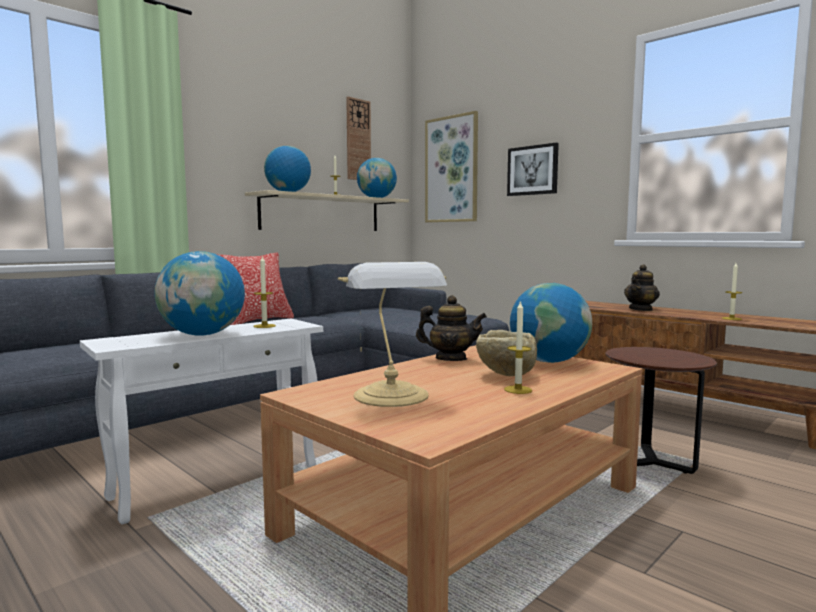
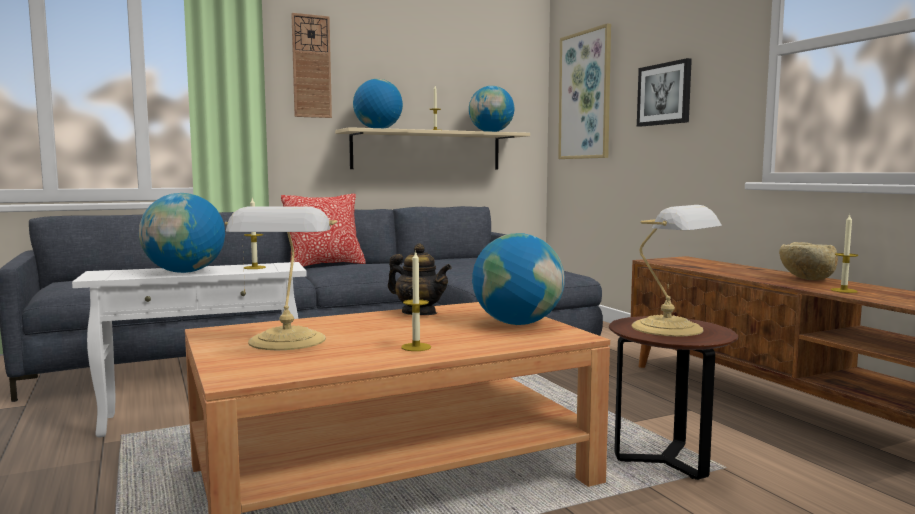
camera: 20 degrees right, 0 degrees up
wall clock [346,96,371,180] -> wall clock moved to [291,13,332,118]
beige bowl [476,330,537,376] -> beige bowl moved to [779,242,838,280]
teapot [624,264,660,311] -> none
none -> table lamp [631,205,722,337]

